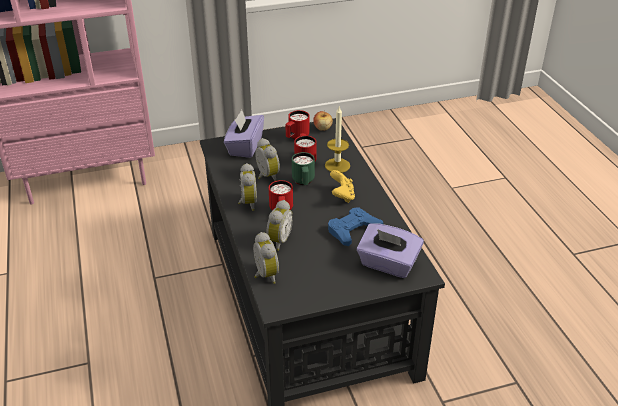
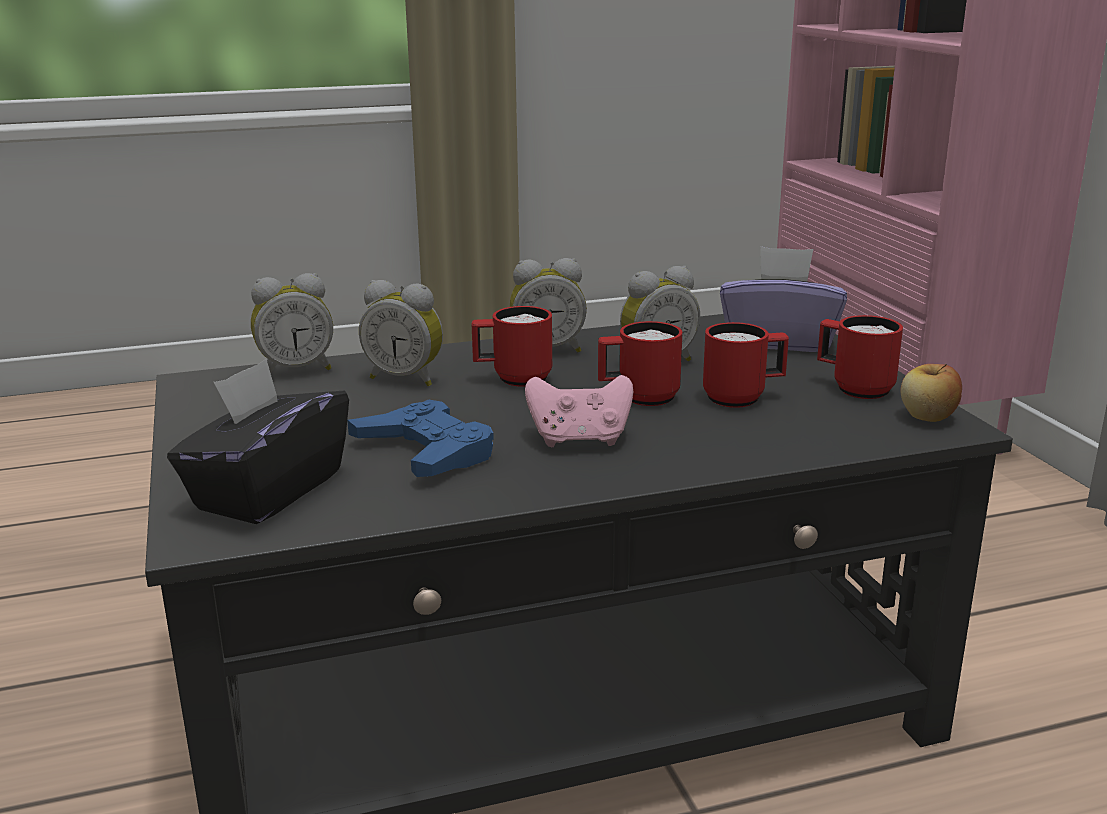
camera: 90 degrees right, 15 degrees down
green mug [292,152,315,185] -> red mug [598,321,683,406]
candle [325,107,350,173] -> none
yellow game controller [330,170,355,203] -> pink game controller [525,375,633,447]
purple tissue box [357,223,424,278] -> black tissue box [167,359,349,524]

